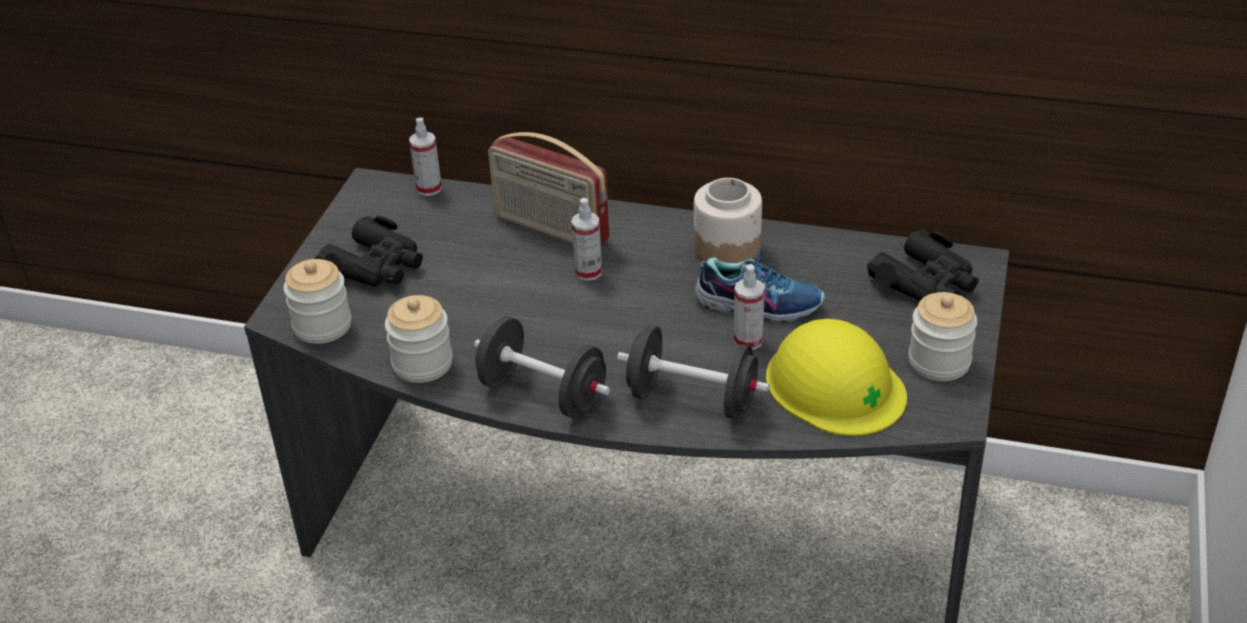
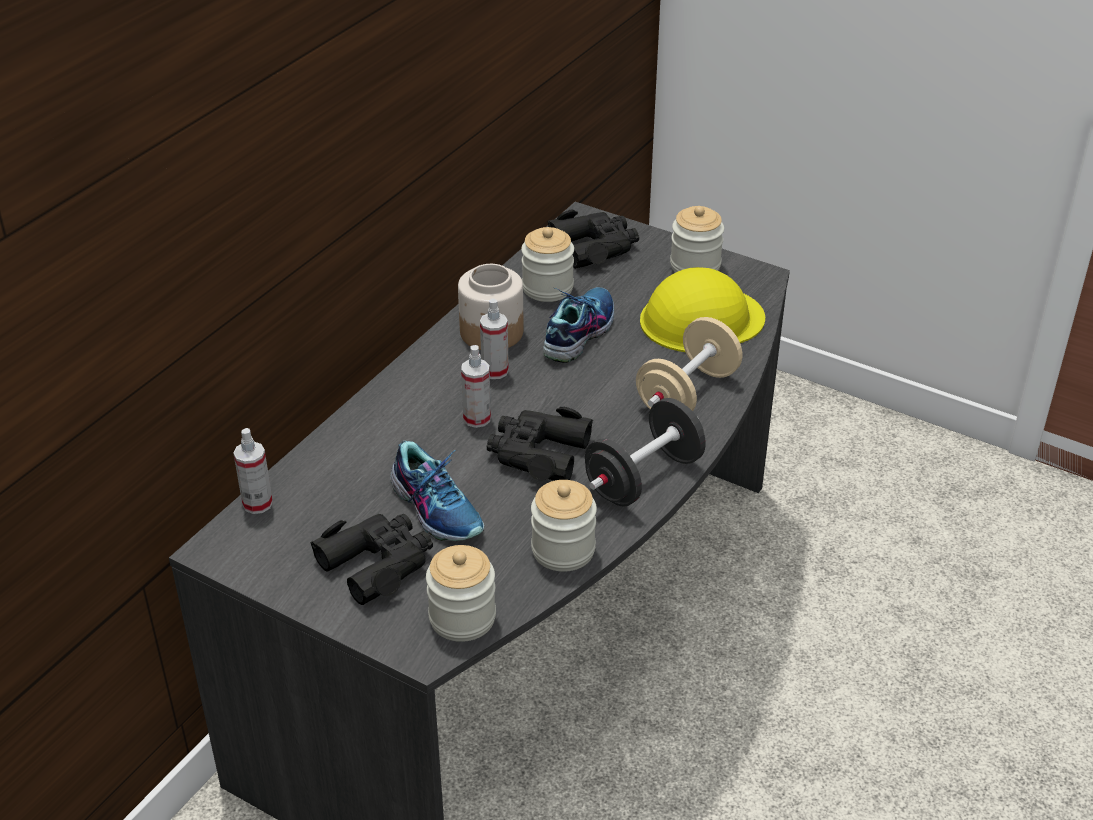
camera: 75 degrees left, 0 degrees up
radio [488,132,609,245] -> none
black dumbbell [617,325,770,419] -> beige dumbbell [636,317,742,411]
spray bottle [734,264,765,350] -> spray bottle moved to [480,299,509,379]
none -> shoe [390,441,484,541]
none -> black binoculars [487,407,593,481]
none -> jar [521,227,574,302]

